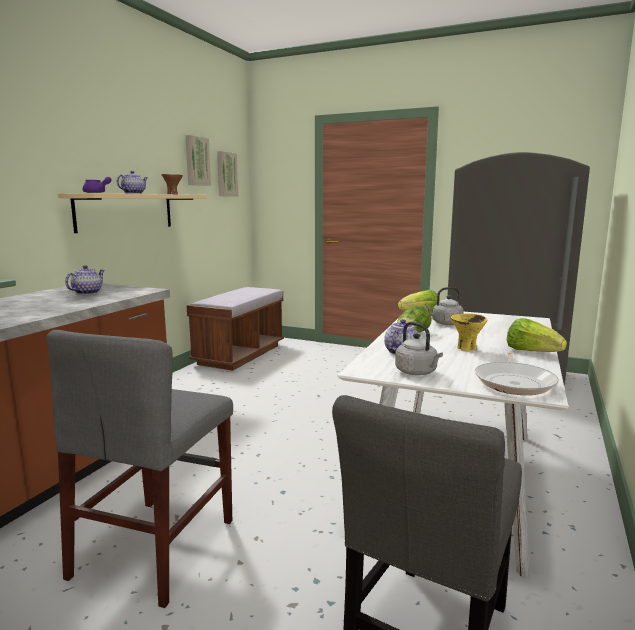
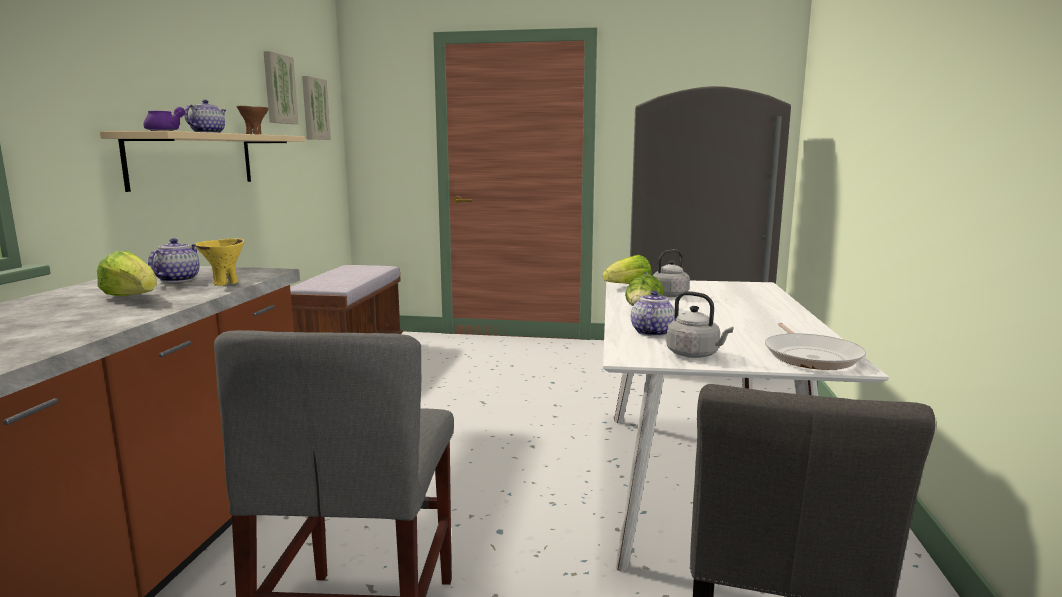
camera: 15 degrees left, 0 degrees up
yellow bowl [450,313,487,351] -> yellow bowl moved to [195,238,244,286]
lettuce [507,318,567,352] -> lettuce moved to [97,251,157,296]

